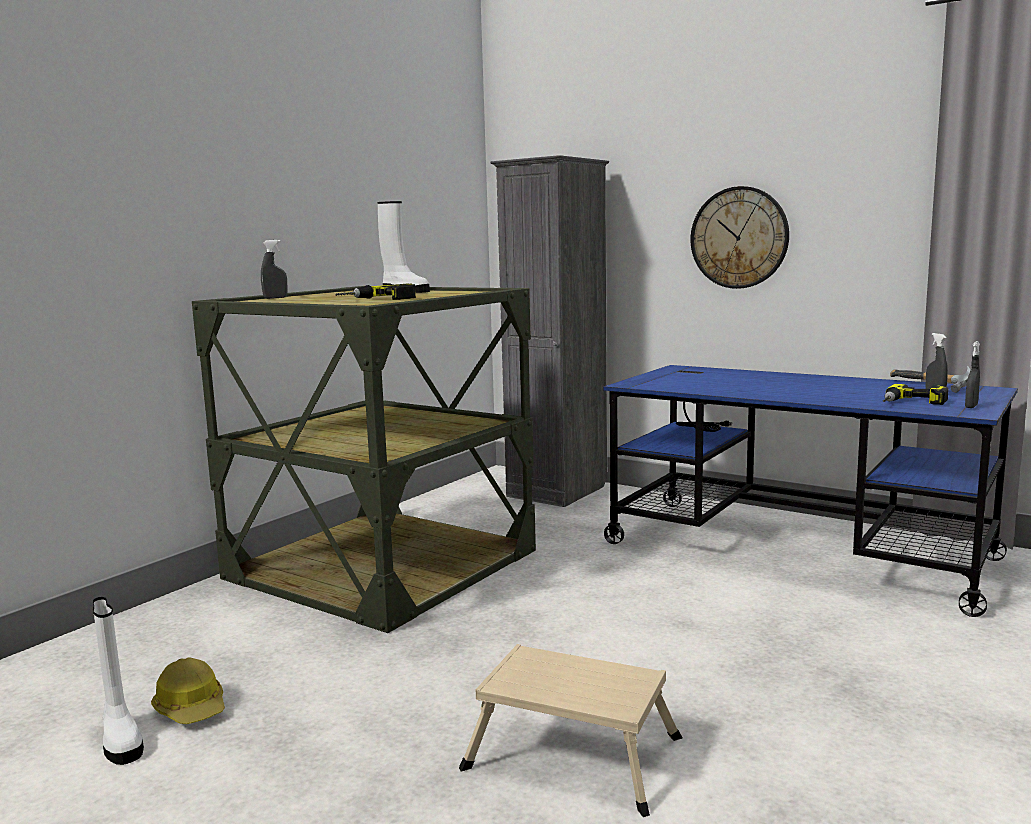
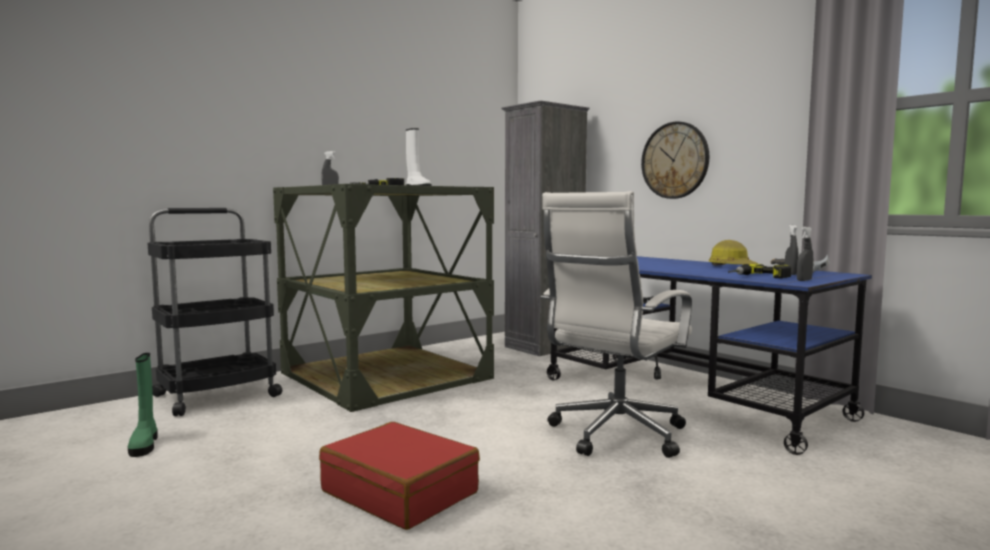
camera: 15 degrees right, 5 degrees down
white boot [93,597,144,765] -> green boot [128,353,157,457]
hard hat [151,657,225,724] -> hard hat moved to [709,240,758,265]
beige step ladder [459,644,683,817] -> red suitcase [319,422,480,530]
none -> black cart [148,208,282,416]
none -> white office chair [541,191,692,458]

